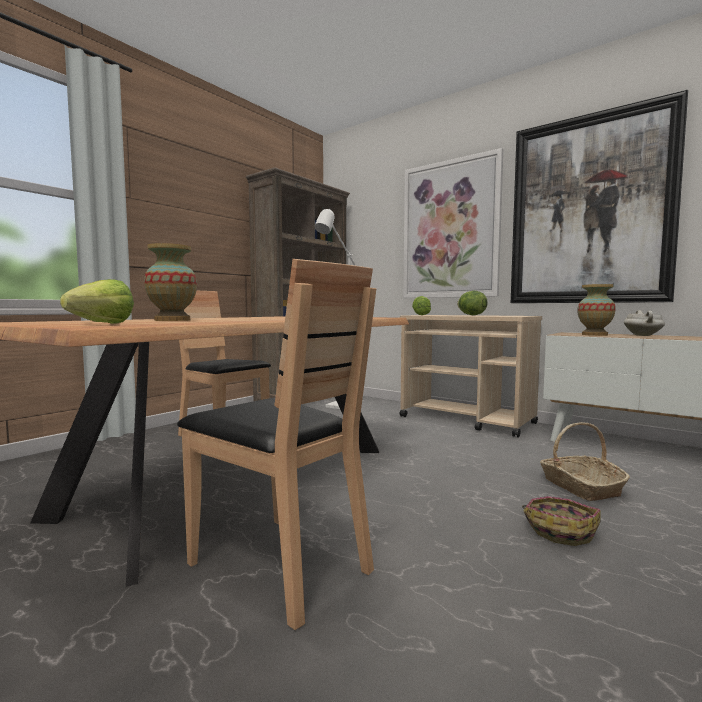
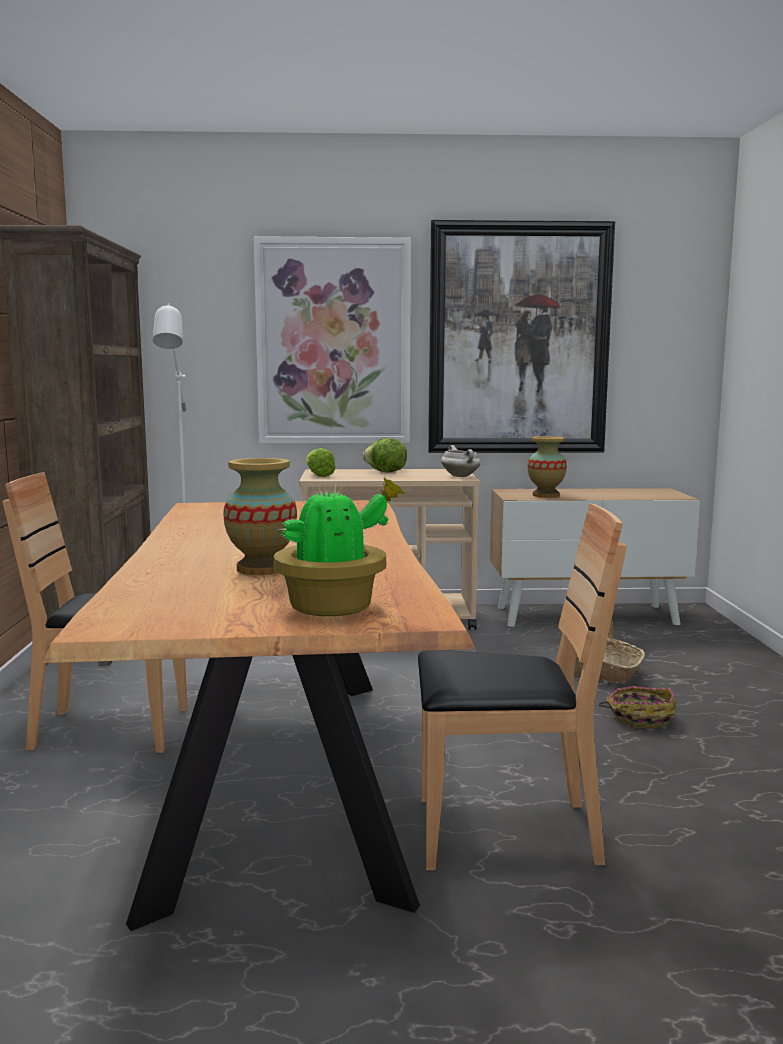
camera: 40 degrees left, 5 degrees up
lettuce [60,279,134,324] -> potted plant [273,477,405,616]
white cooking pot [624,310,665,336] -> white cooking pot moved to [441,445,481,477]

